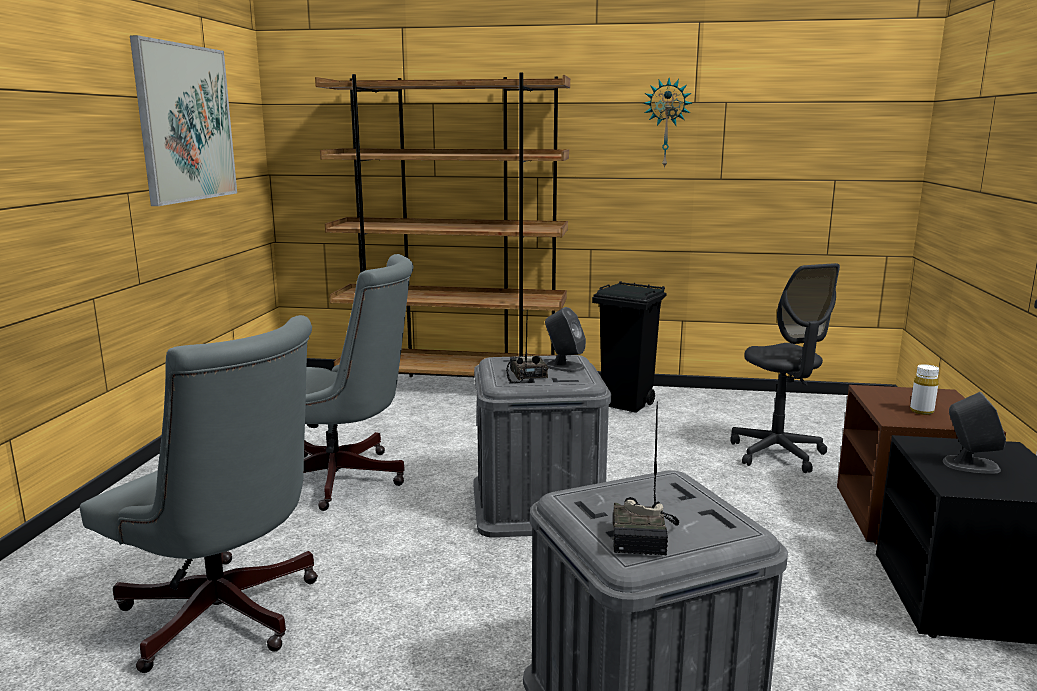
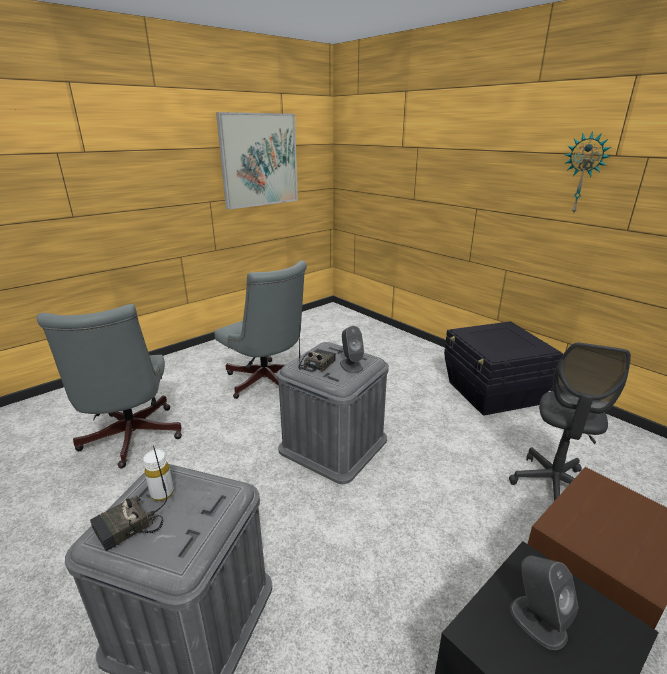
camera: 40 degrees right, 10 degrees up
brown bookcase [315,73,570,377] -> none
black trash can [592,281,667,413] -> black storage box [444,321,563,416]
white bottle [910,364,939,415] -> white bottle moved to [143,450,174,501]

